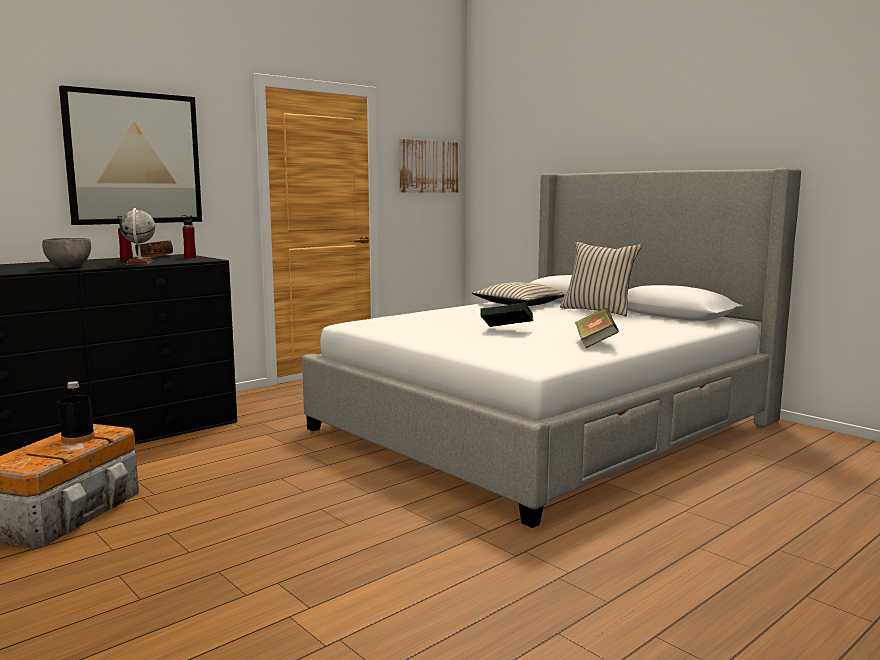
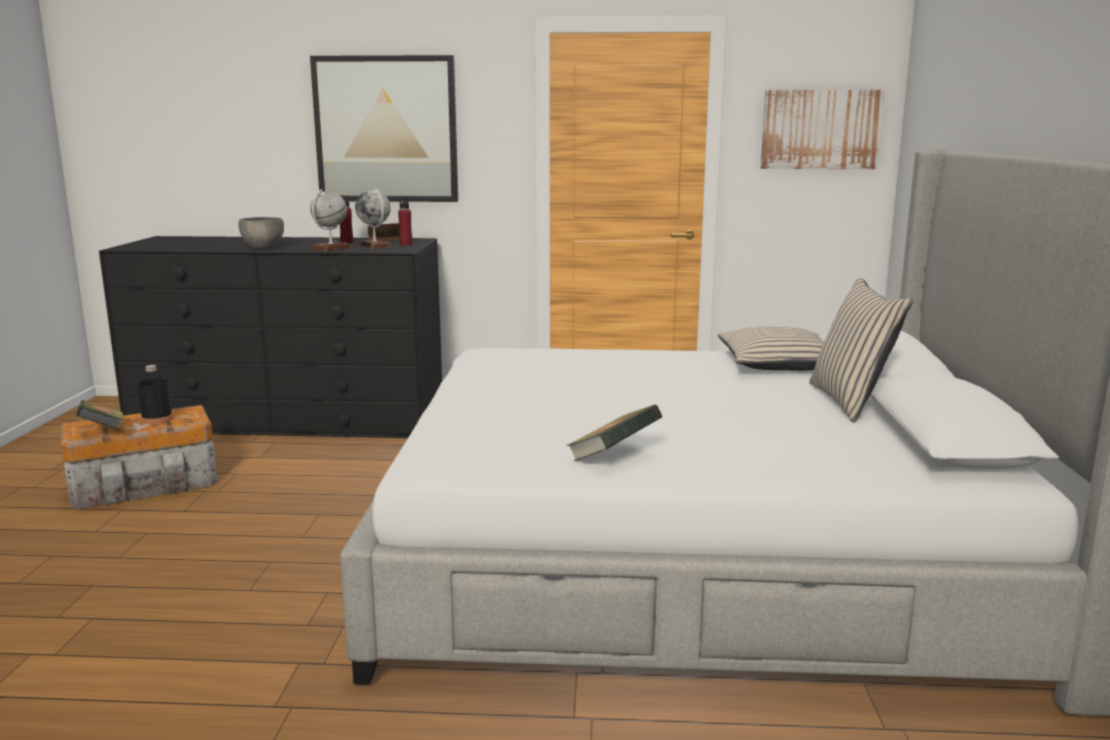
camera: 45 degrees right, 5 degrees up
book [480,303,533,327] -> book moved to [76,400,124,429]
none -> globe [355,188,392,249]

